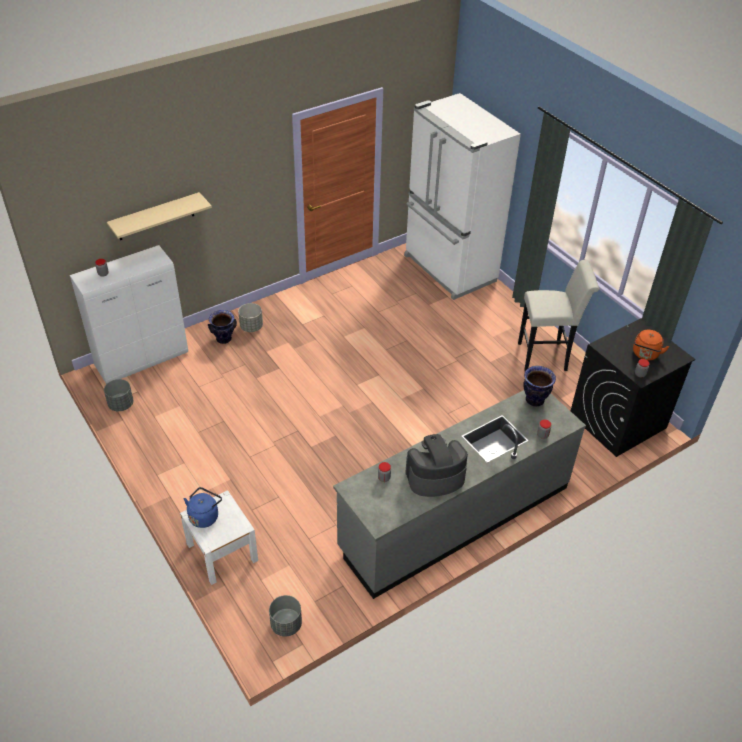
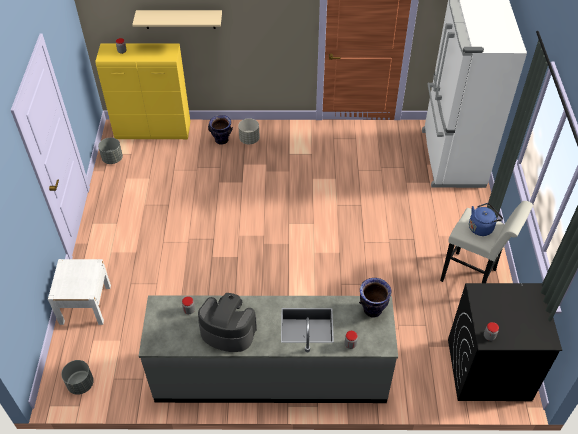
camera: 35 degrees right, 5 degrees up
white cabinet [70,245,188,384] -> yellow cabinet [95,44,190,139]
blue kettle [184,487,222,528] -> blue kettle moved to [469,203,503,236]
orange kettle [633,330,670,360] -> none

